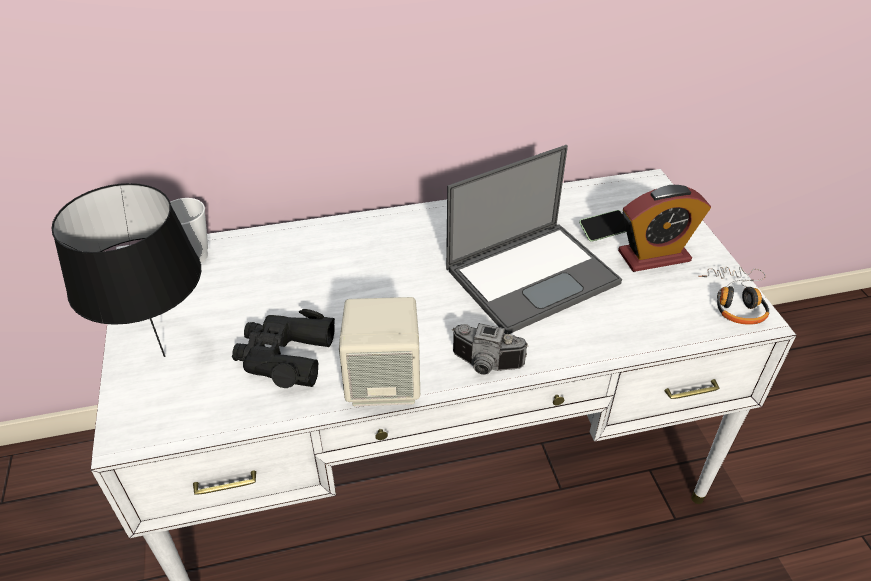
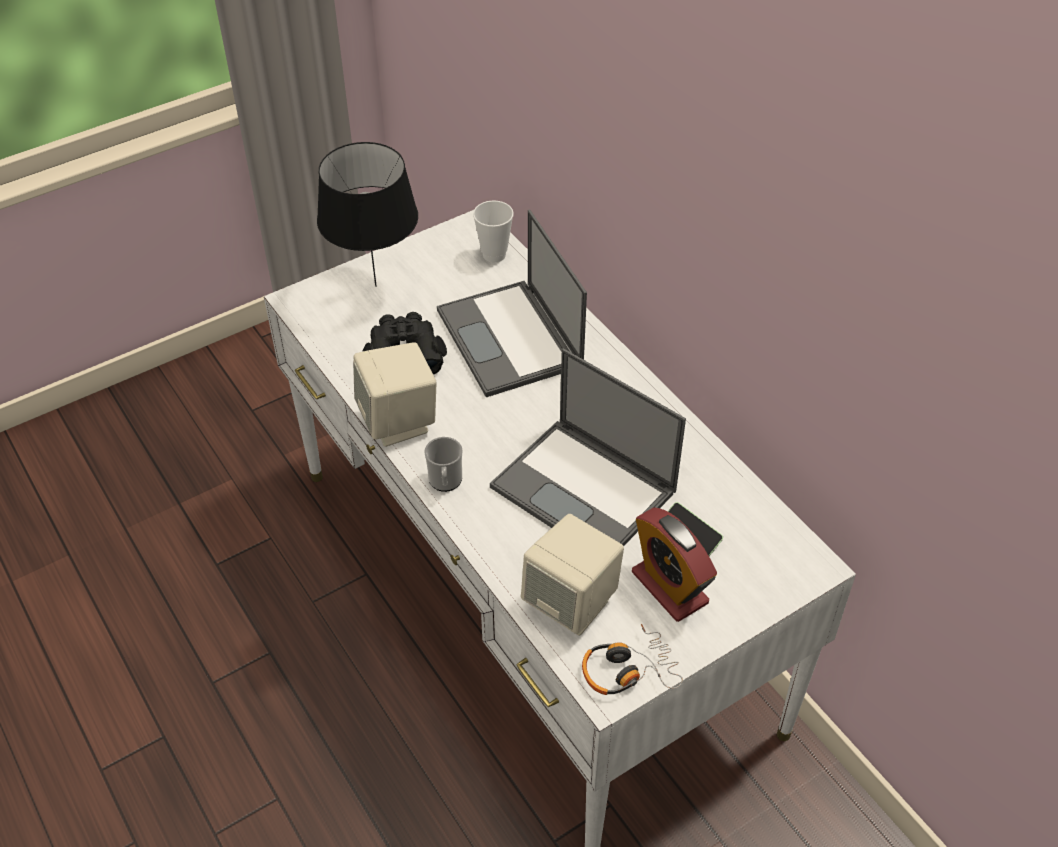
camera: 70 degrees right, 5 degrees up
camera [452,323,528,375] -> mug [424,437,463,492]
none -> laptop [437,209,587,397]
none -> beige speaker [521,514,624,636]

